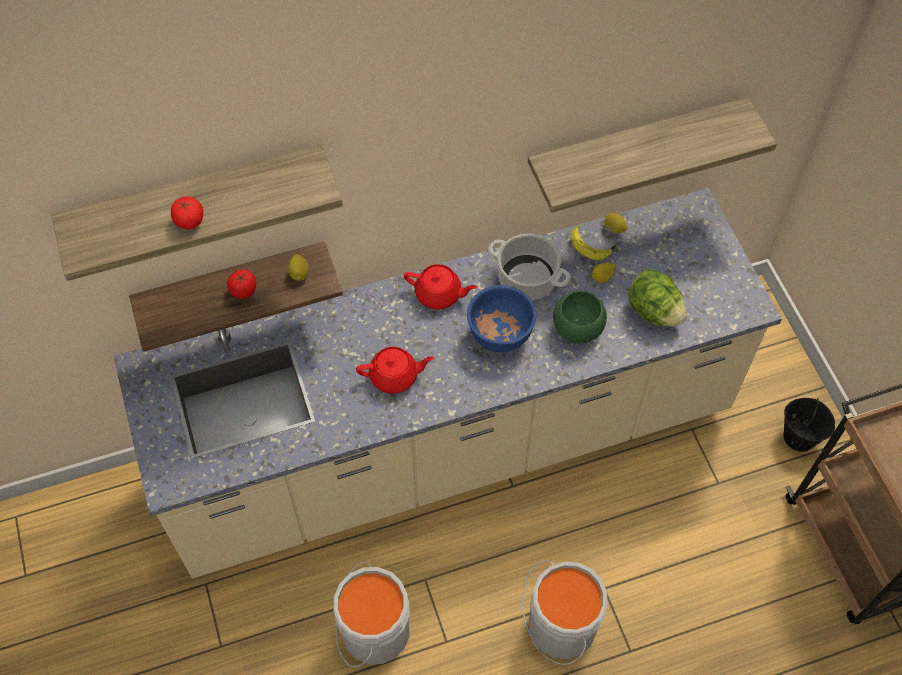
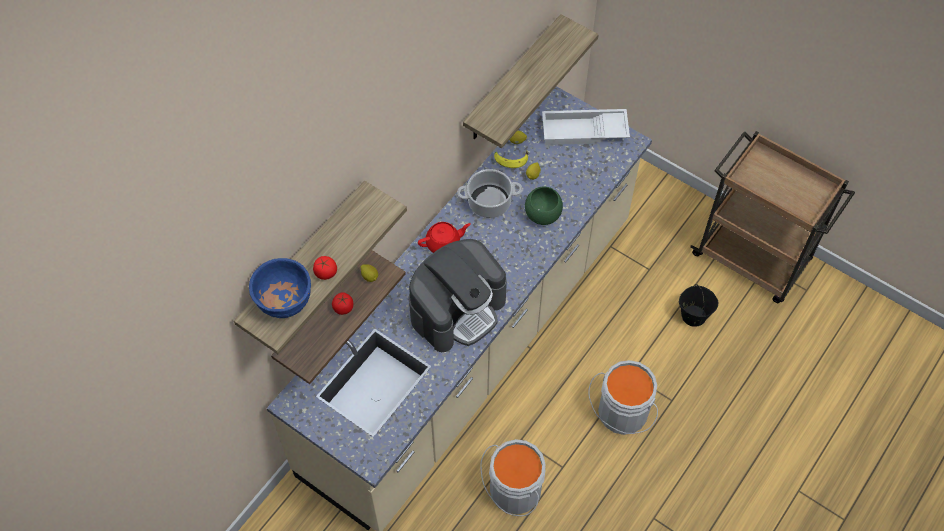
camera: 35 degrees left, 0 degrees up
red teapot [356,347,434,394] -> coffee machine [409,239,507,352]
blue bowl [467,285,536,353] -> blue bowl moved to [249,258,311,318]
lettuce [628,269,687,327] -> none
black bucket [784,397,835,452] -> black bucket moved to [679,284,718,327]
none -> white tray [542,109,630,145]

